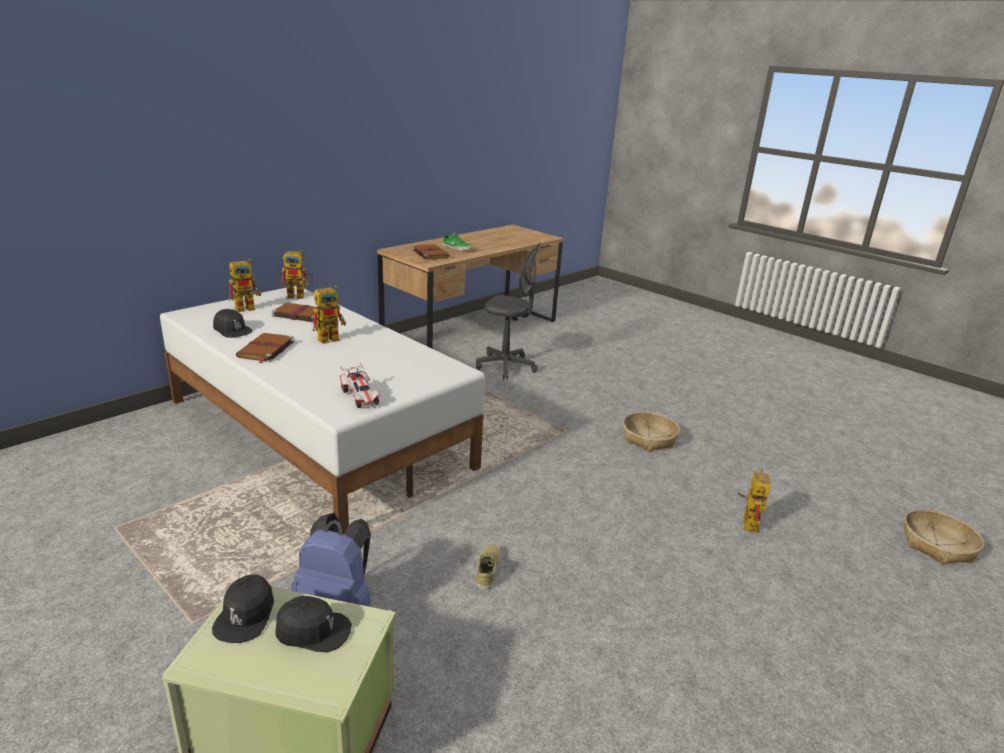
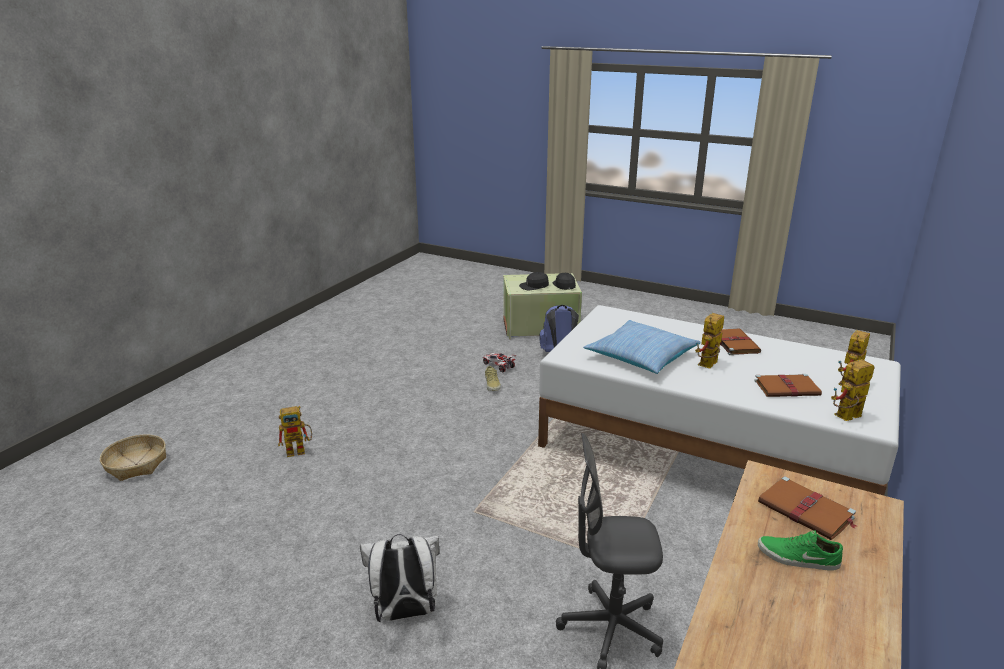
camera: 165 degrees right, 0 degrees up
black cap [213,309,252,338] -> none
toy car [339,362,380,408] -> toy car moved to [482,353,516,373]
basket [623,412,680,452] -> none
toy robot [738,468,771,533] -> toy robot turned 105 degrees counterclockwise [278,406,312,457]
none -> white backpack [360,534,439,622]
none -> pillow [583,320,701,374]

